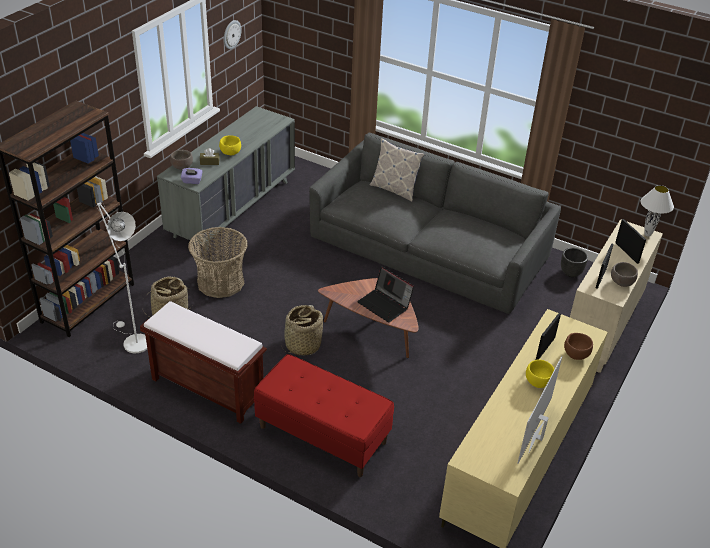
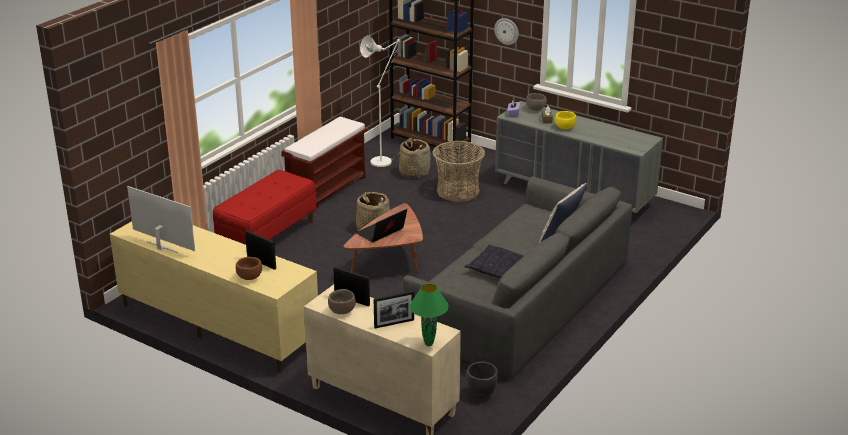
camera: 95 degrees right, 10 degrees down
wall clock [224,20,242,49] -> wall clock moved to [494,18,519,45]
yellow bowl [526,359,555,388] -> none
white table lamp [641,185,674,236] -> green table lamp [410,284,449,346]
none -> pillow [464,245,524,278]

